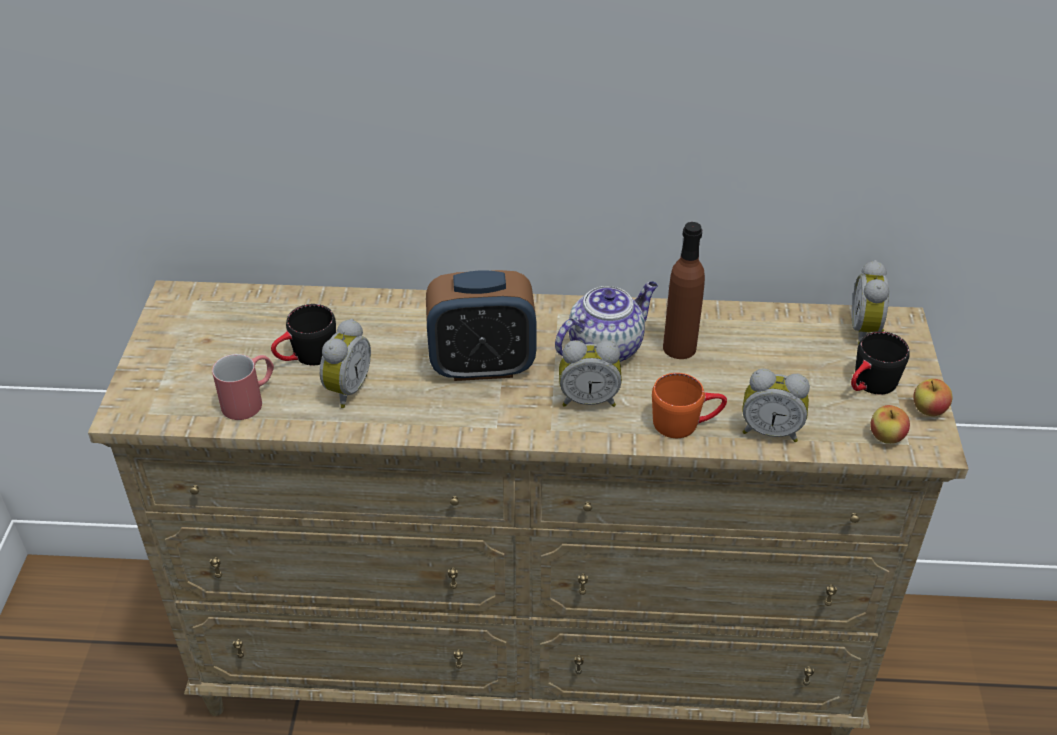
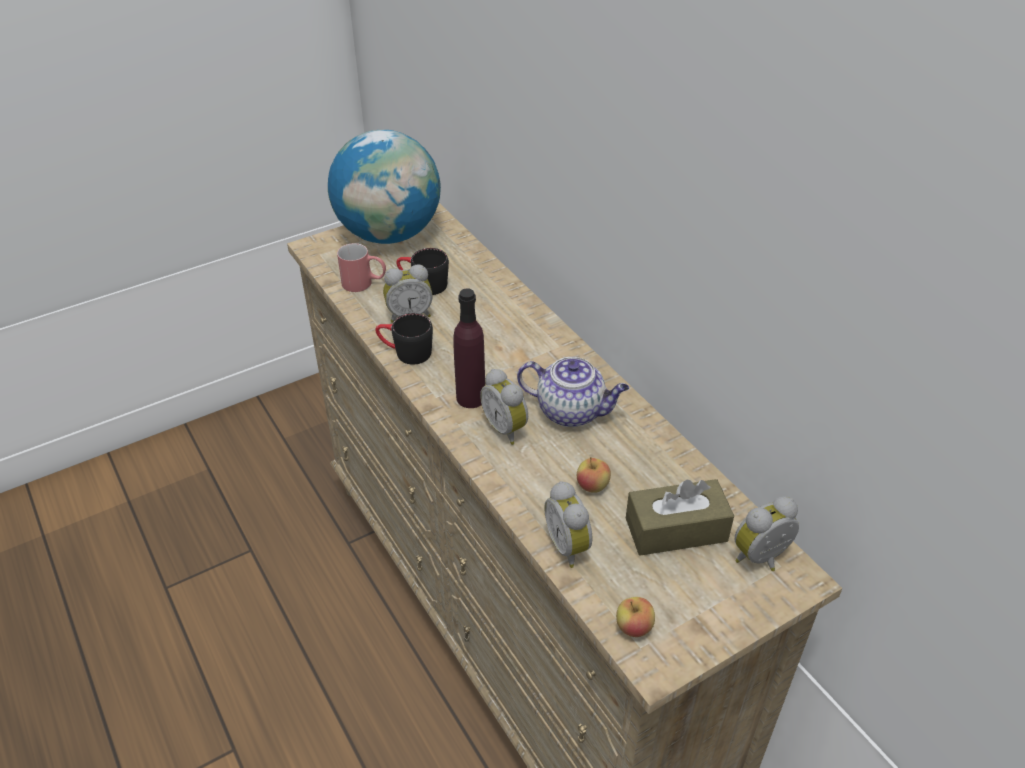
camera: 55 degrees right, 0 degrees up
alarm clock [426,270,537,381] -> none
orange mug [652,373,727,438] -> none
brown bottle [663,222,705,359] -> none
black mug [851,331,910,395] -> black mug moved to [375,313,433,365]
apple [913,379,953,416] -> apple moved to [577,457,611,493]
none -> globe [328,130,441,244]
none -> purple bottle [453,289,485,408]
none -> brown tissue box [626,479,734,556]

